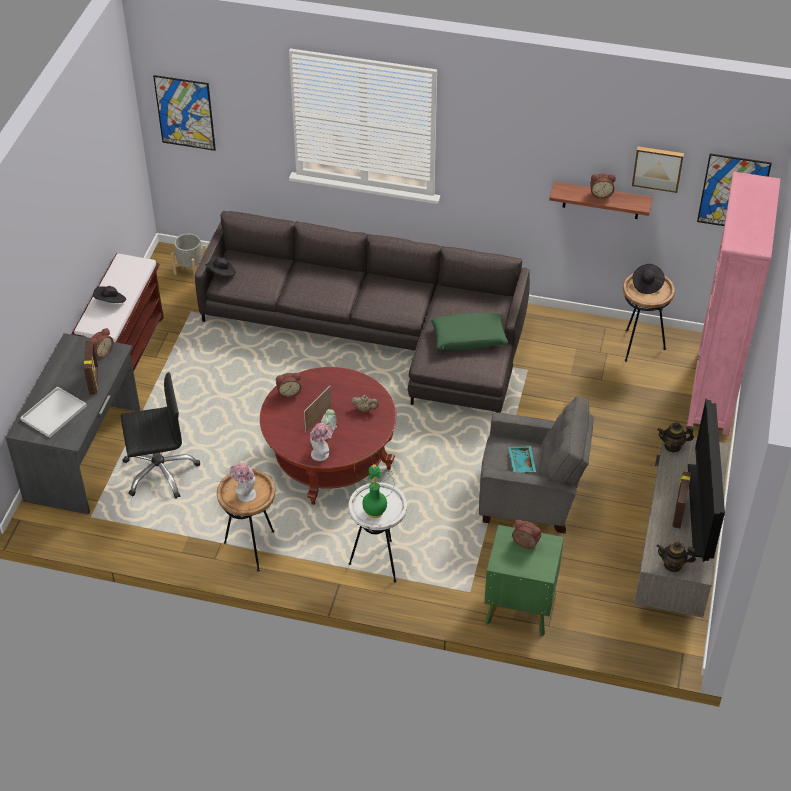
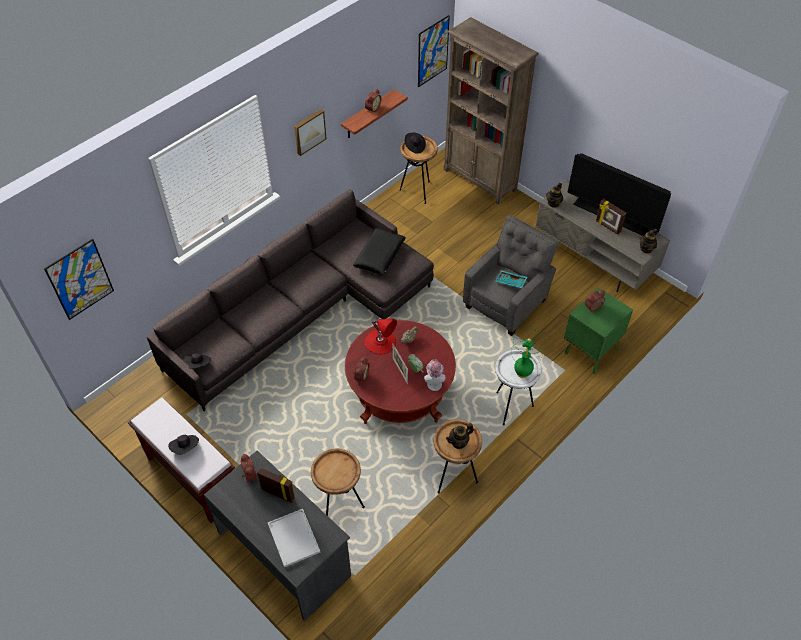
camera: 60 degrees left, 5 degrees up
black office chair [121,372,200,498] -> brown side table [311,449,365,516]
grey planter [171,234,206,281] -> none
hat [229,463,256,502] -> teapot [446,423,474,449]
green pillow [431,313,508,350] -> black pillow [353,228,406,275]
picture [632,147,684,193] -> picture moved to [294,109,326,156]
pink bookcase [687,172,780,436] -> brown bookcase [444,17,539,205]
none -> red table lamp [365,319,397,355]

